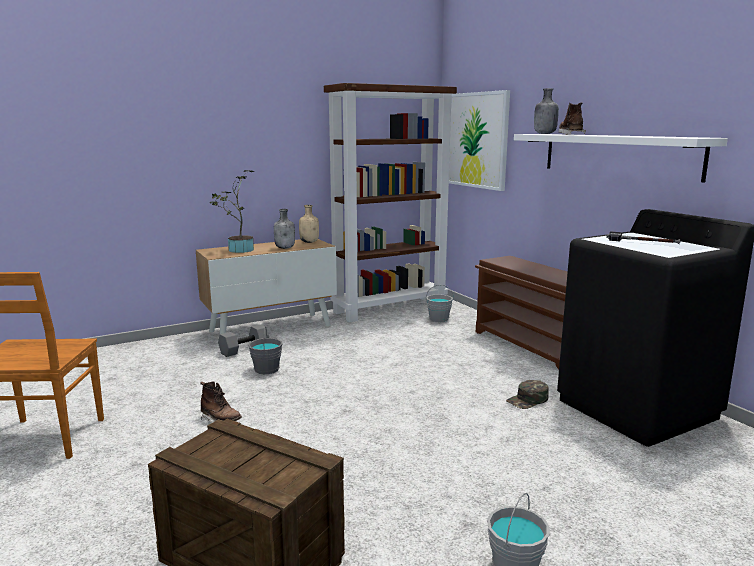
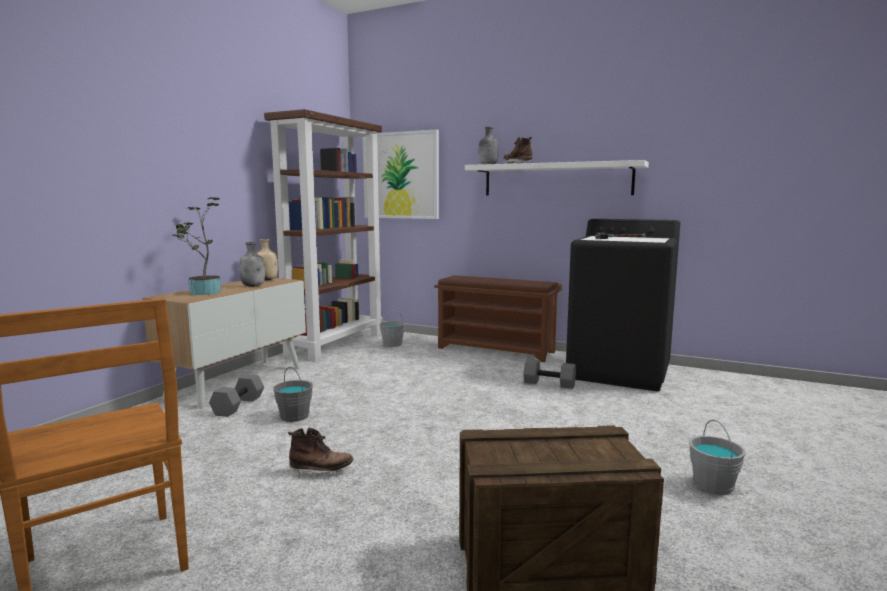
camera: 35 degrees left, 5 degrees down
green cap [506,380,549,409] -> grey dumbbell [523,359,576,389]

